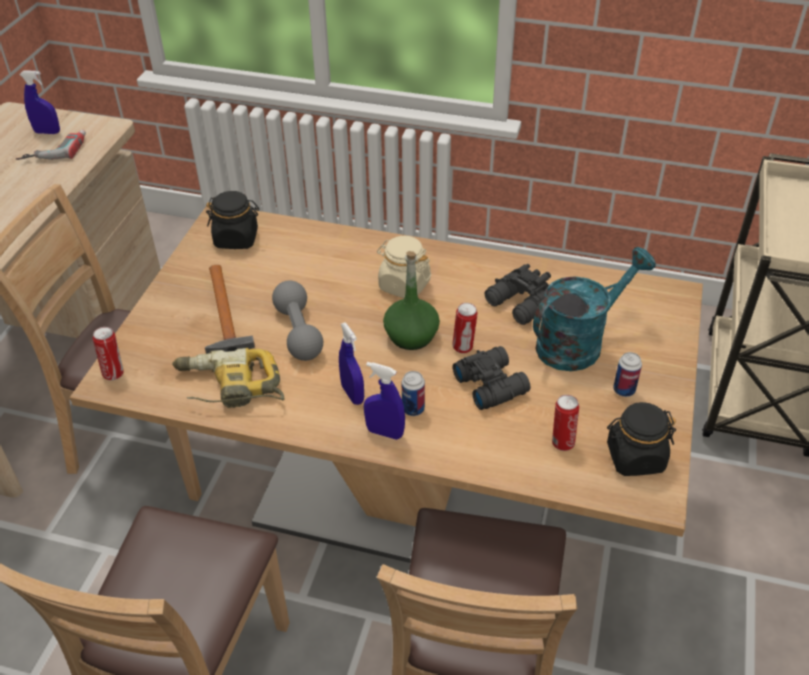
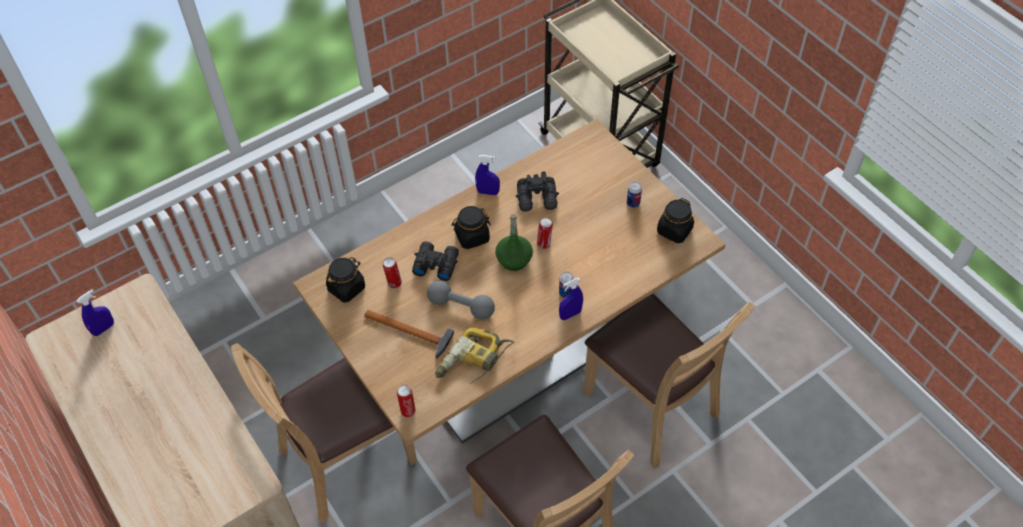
camera: 50 degrees left, 10 degrees up
power drill [16,130,86,160] -> none
blue spray bottle [339,322,364,405] -> blue spray bottle moved to [475,155,500,195]
beige jar [377,236,431,298] -> black jar [451,206,491,249]
black binoculars [453,346,531,410] -> black binoculars moved to [412,242,459,281]
turquoise watering can [533,247,656,371] -> none
can [552,395,579,451] -> can moved to [383,257,402,288]

